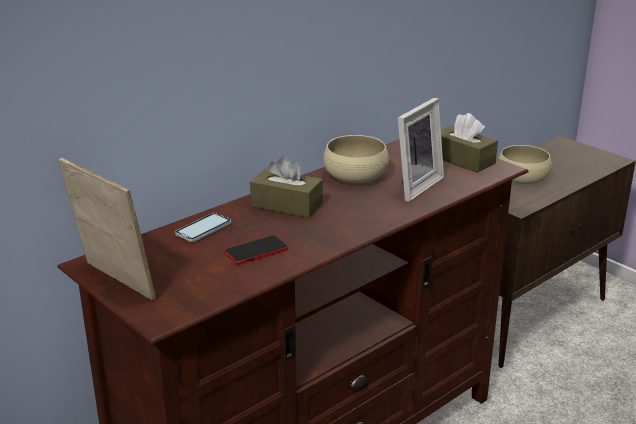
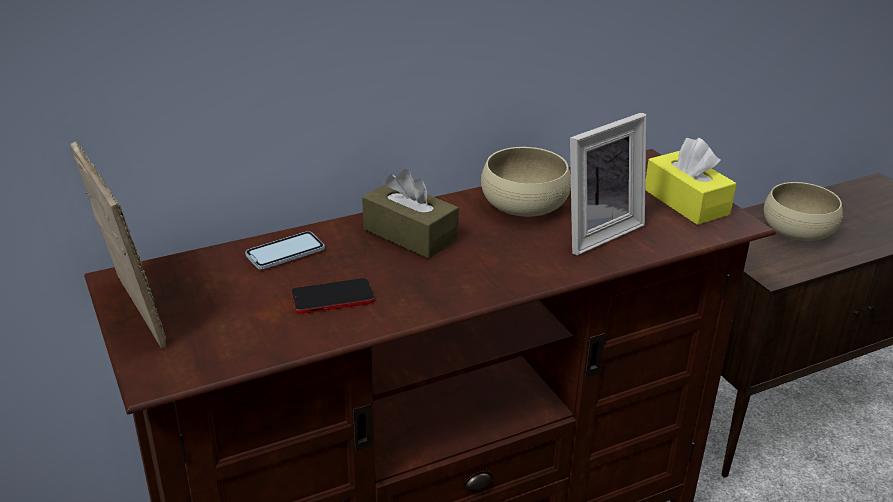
camera: 15 degrees right, 5 degrees up
brown tissue box [441,113,498,173] -> yellow tissue box [645,138,737,225]

